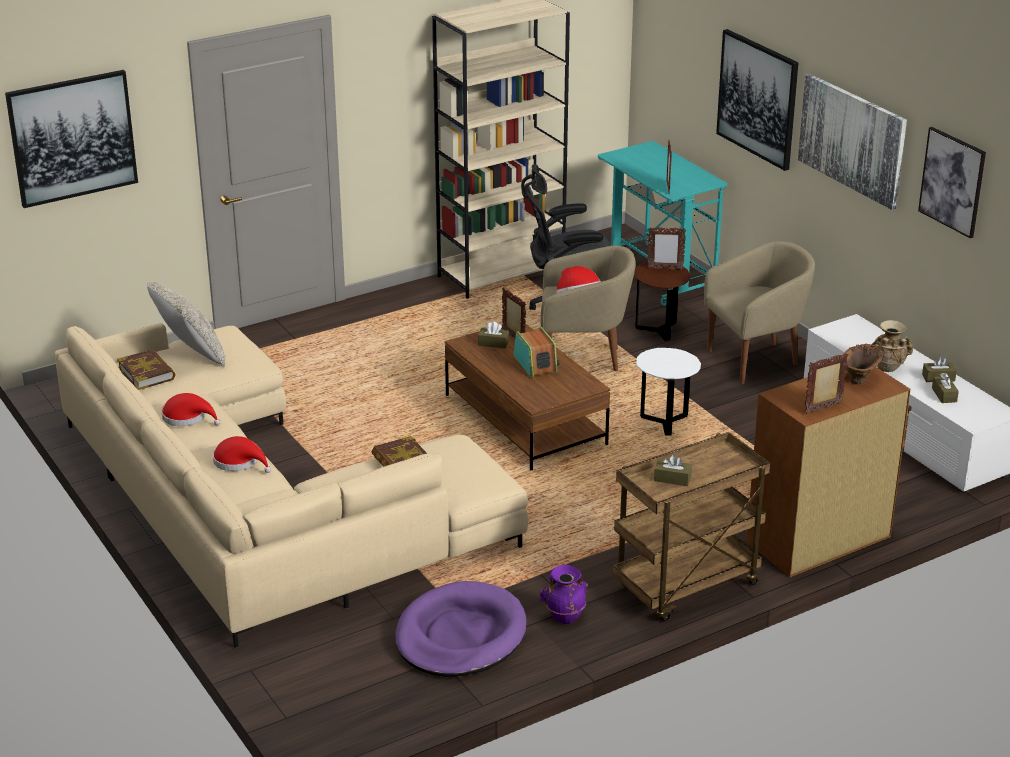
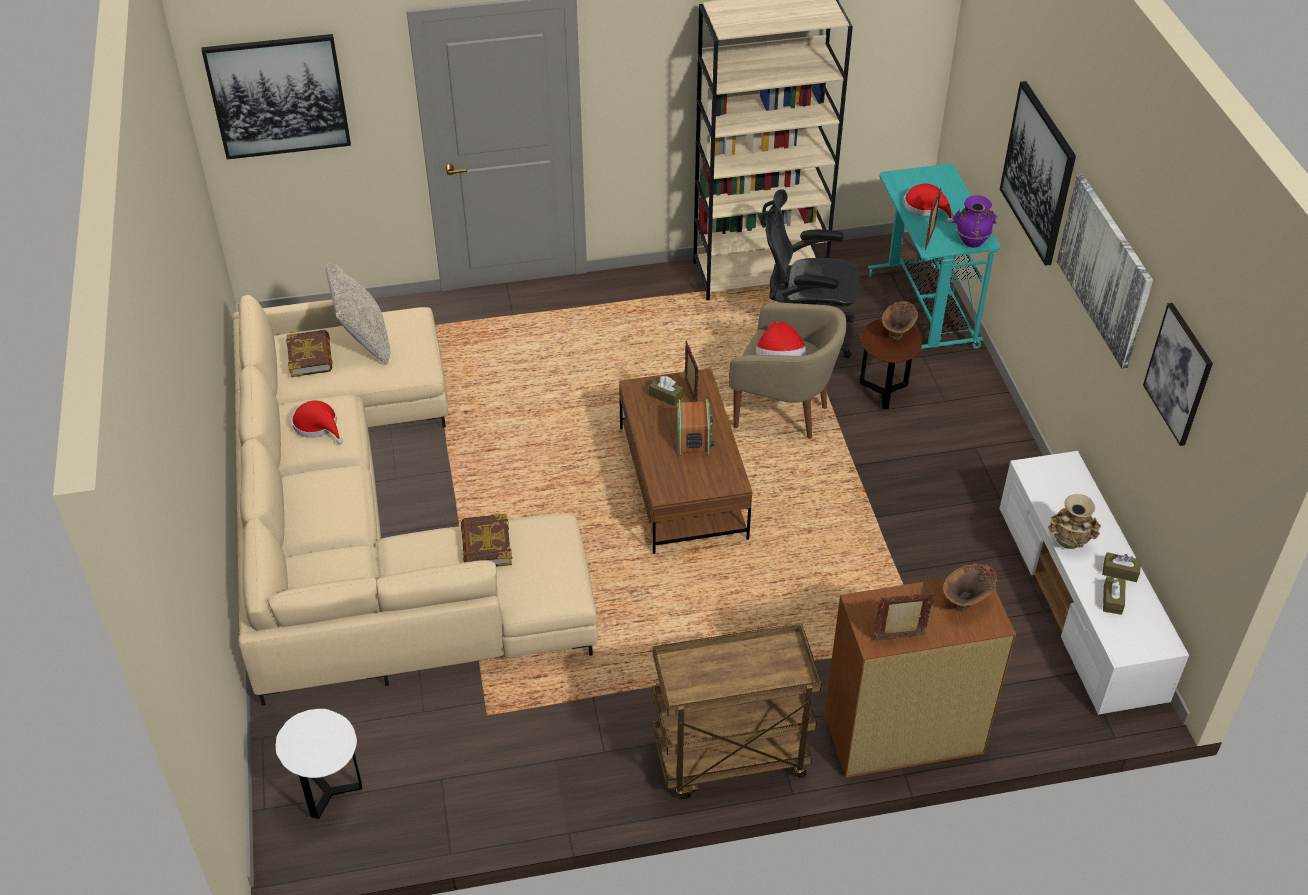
camera: 20 degrees right, 15 degrees up
red hat [213,436,271,473] -> red hat moved to [904,184,953,224]
purple dog bed [395,581,526,677] -> none
purple vase [540,565,588,624] -> purple vase moved to [952,195,998,248]
white side table [636,348,701,436] -> white side table moved to [276,709,362,819]
picture frame [647,227,686,270] -> brown vase [882,301,919,341]
brown tissue box [654,455,692,486] -> none
beige armchair [704,241,815,384] -> none

